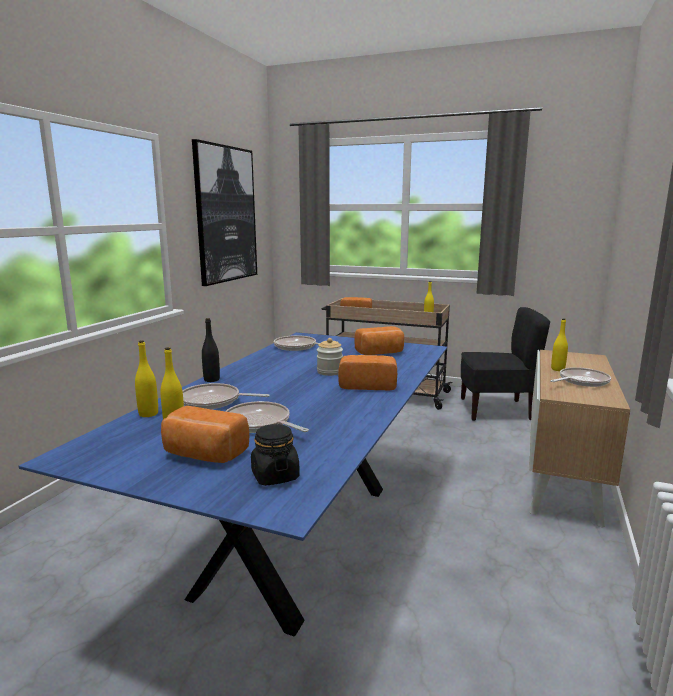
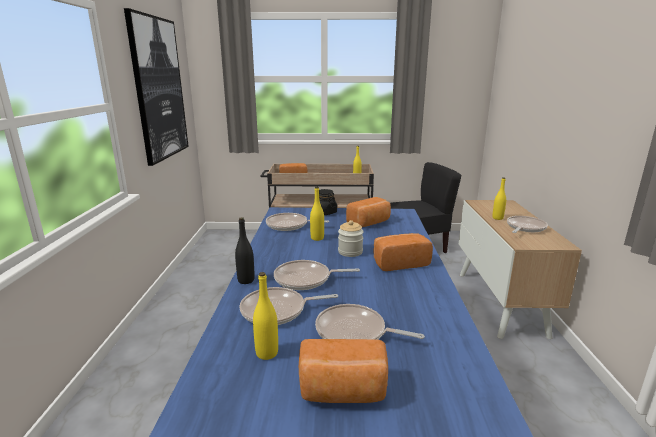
camera: 20 degrees left, 5 degrees up
yellow bottle [135,340,158,417] -> yellow bottle moved to [310,187,324,241]
black jar [251,424,300,486] -> black jar moved to [319,189,337,215]
none -> frying pan [274,260,360,290]

